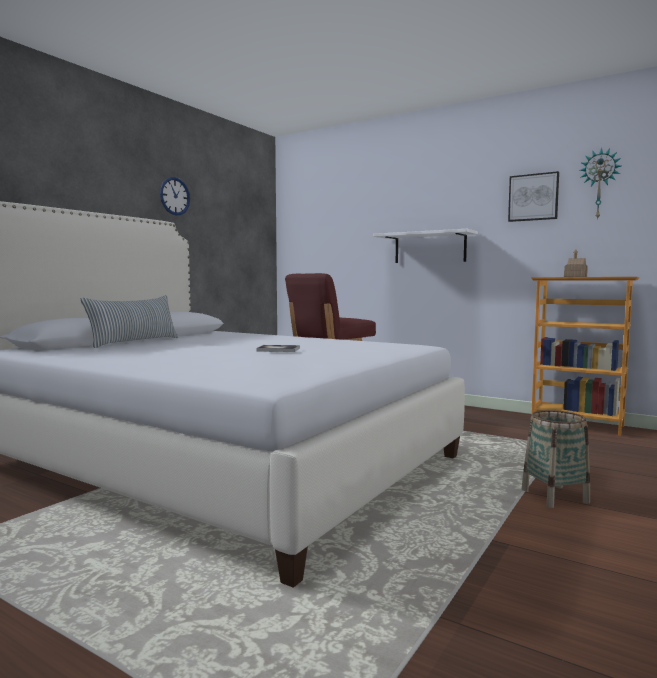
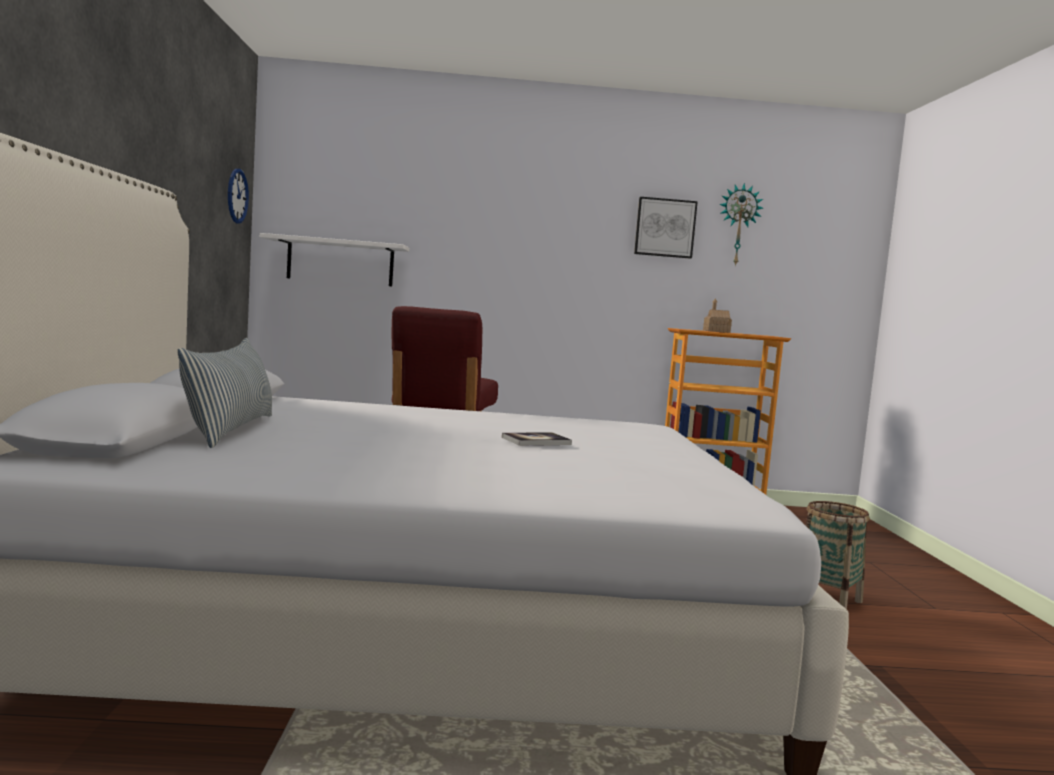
camera: 35 degrees left, 0 degrees up
wall clock [160,177,190,215] -> wall clock moved to [228,169,249,224]
white shelf [373,229,478,263] -> white shelf moved to [260,233,409,286]

